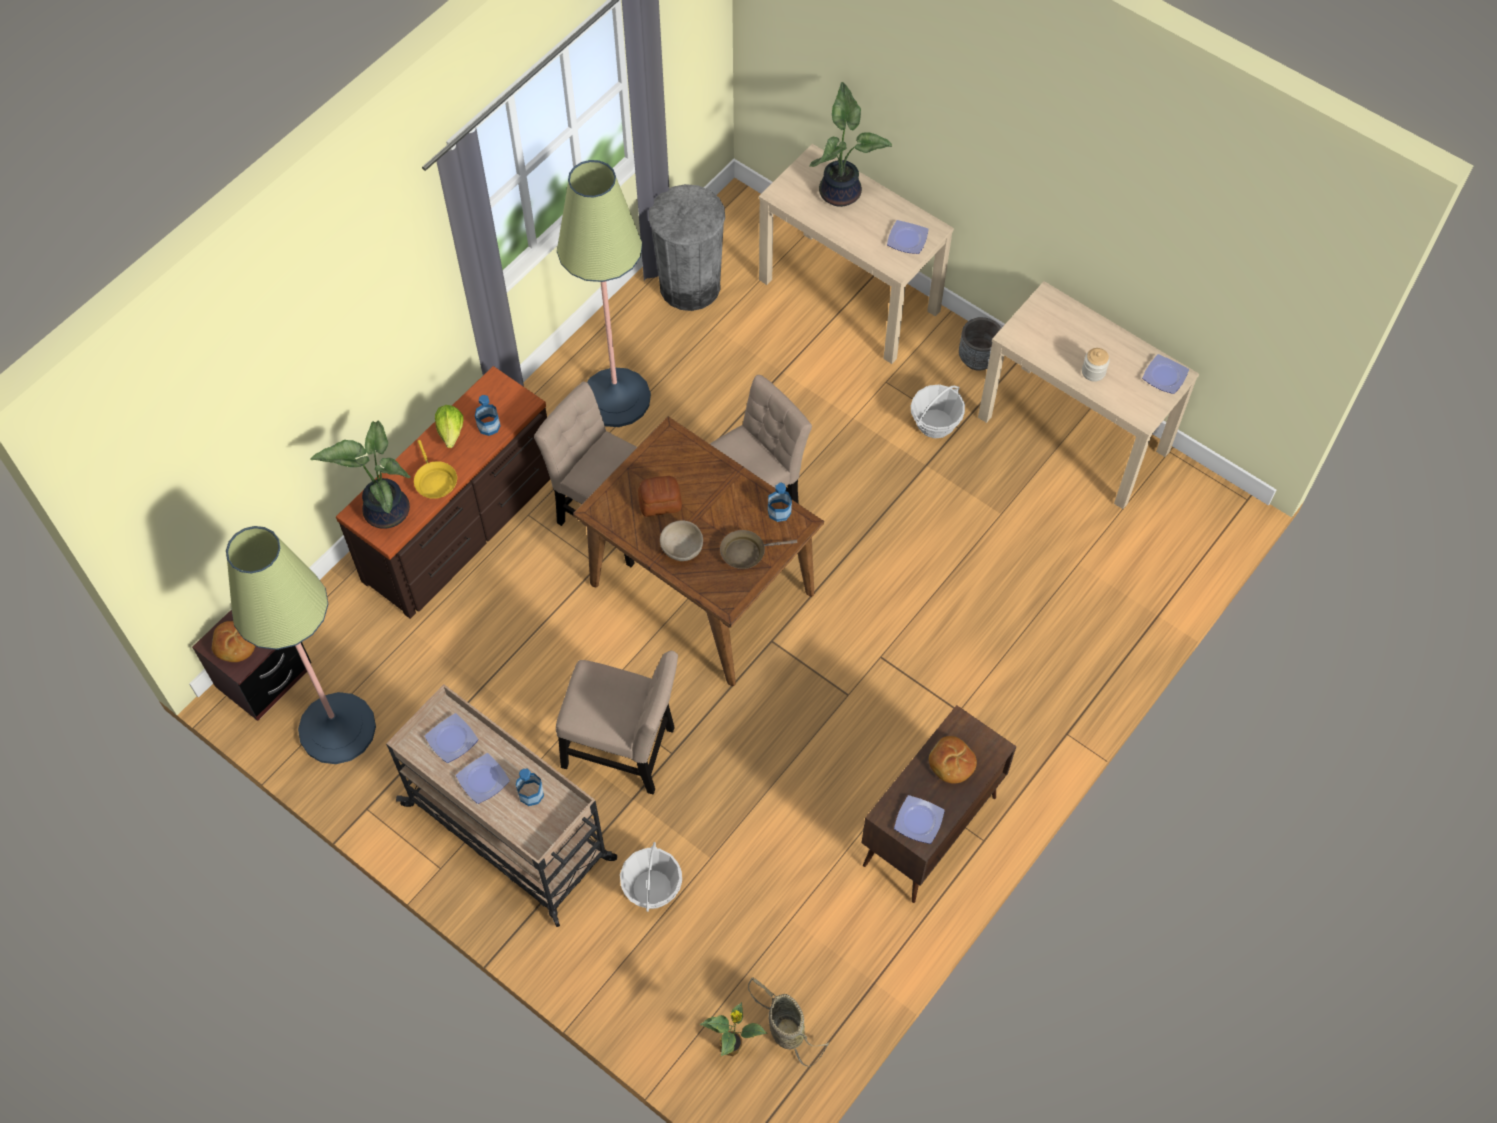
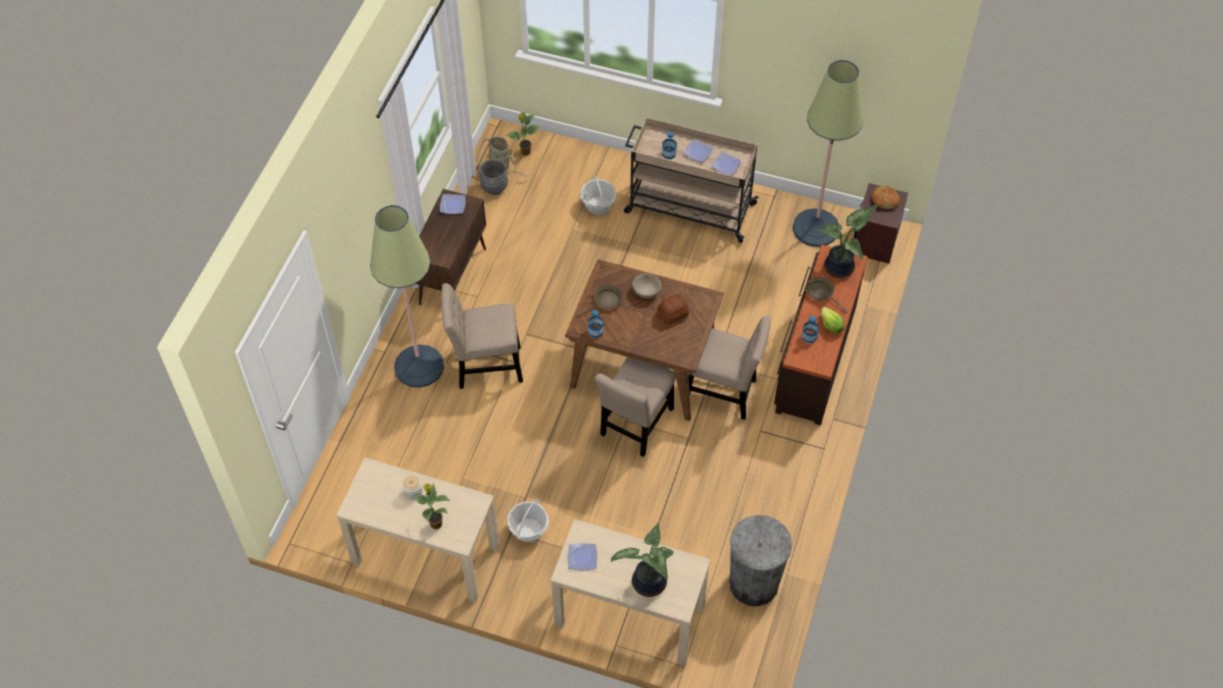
camera: 160 degrees right, 5 degrees down
yellow frying pan [414,440,457,499] -> brown frying pan [806,276,848,313]
beige chair [556,651,678,795] -> beige chair moved to [441,283,523,389]
floor lamp [557,160,651,427] -> floor lamp moved to [370,205,444,388]
bread [929,736,977,784] -> none
grey planter [959,317,1001,371] -> grey planter moved to [479,159,508,195]
plate [1142,354,1189,394] -> none
none -> potted plant [413,483,450,529]

